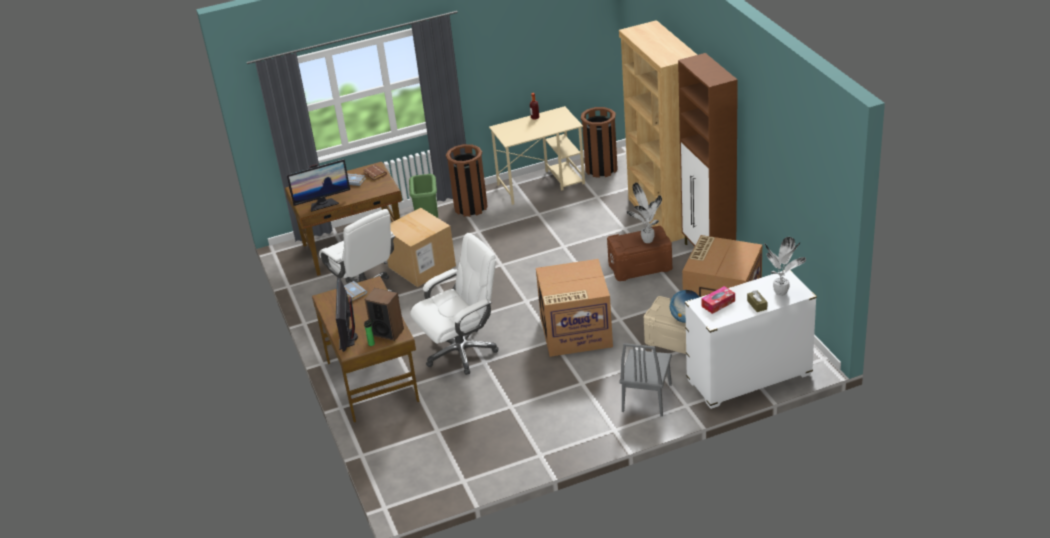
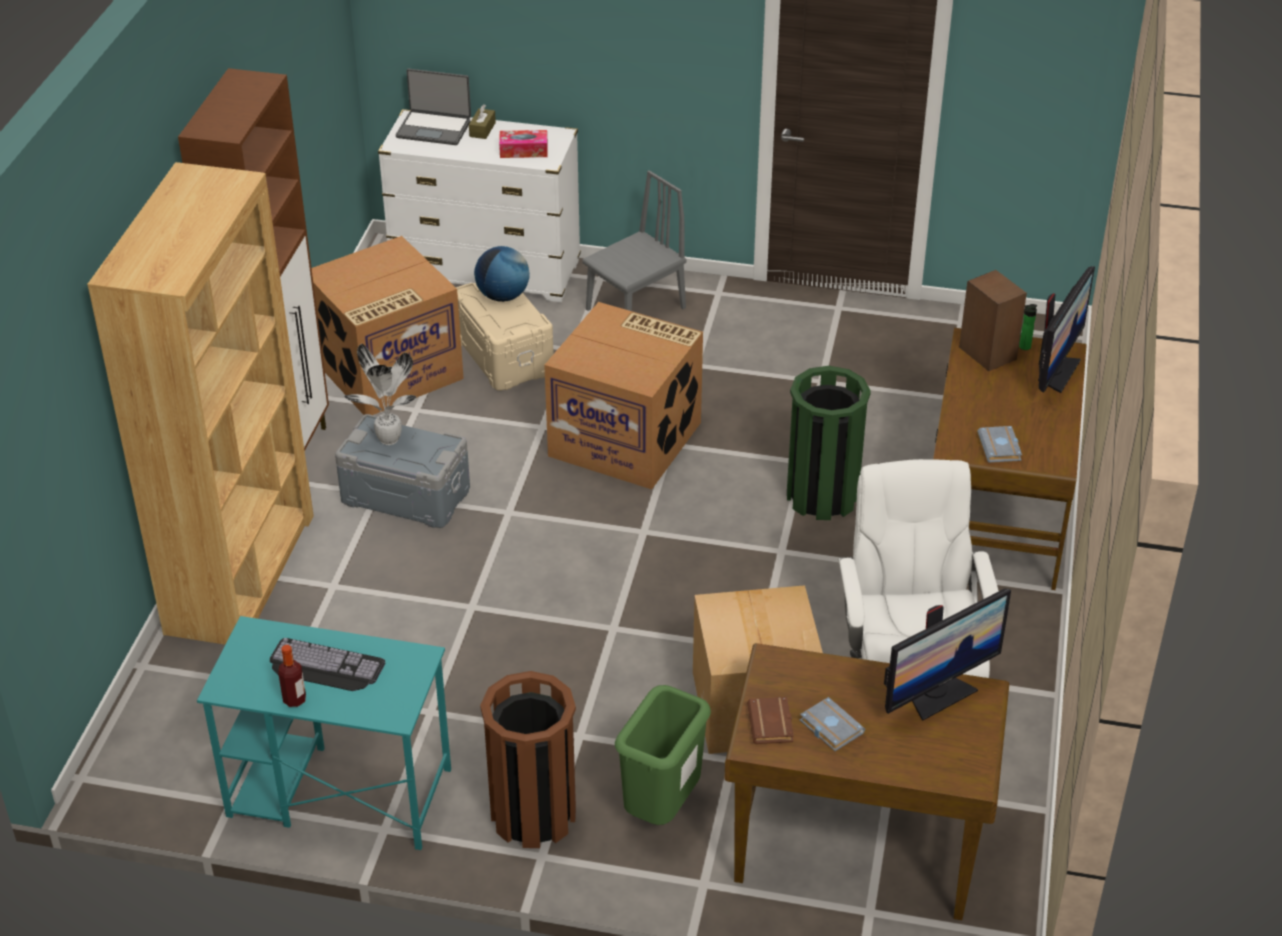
camera: 150 degrees left, 5 degrees up
monitor [287,159,350,212] -> monitor turned 135 degrees clockwise [884,588,1011,721]
white office chair [410,233,499,375] -> green trash can [787,366,871,520]
beige desk [489,106,585,205] -> turquoise desk [197,616,451,850]
brown trash can [581,107,618,178] -> none
brown storage box [607,226,672,281] -> grey storage box [335,414,470,528]
potted plant [764,237,806,296] -> laptop [396,69,471,145]
none -> keyboard [270,638,385,691]

